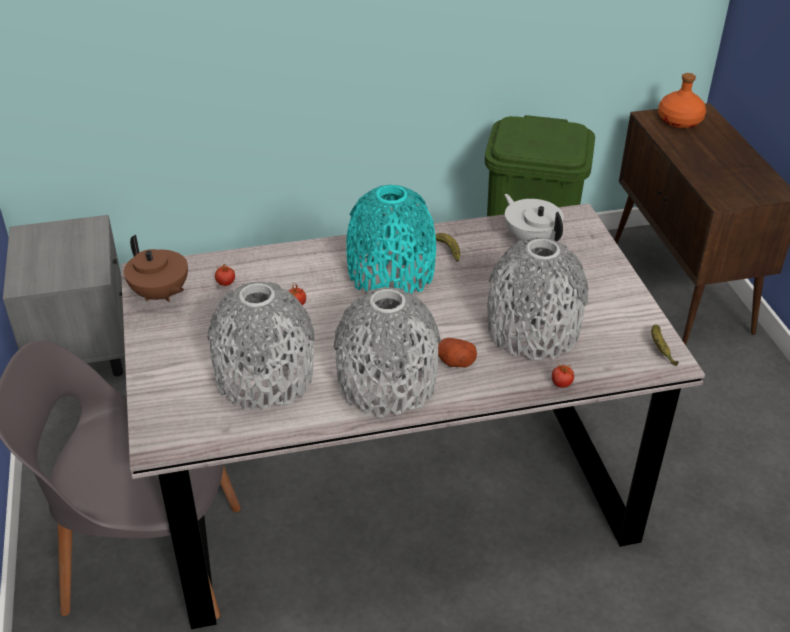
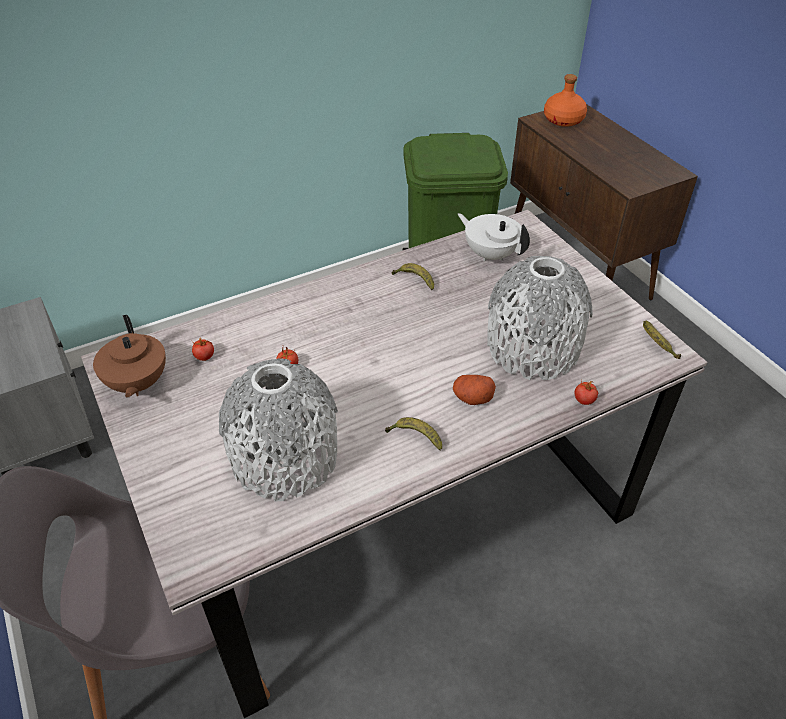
camera: 15 degrees left, 5 degrees up
brown teapot [124,235,188,302] -> brown teapot turned 45 degrees clockwise [93,315,166,398]
grey vase [334,288,441,417] -> banana [385,417,442,450]
turquoise vase [346,185,436,293] -> none

